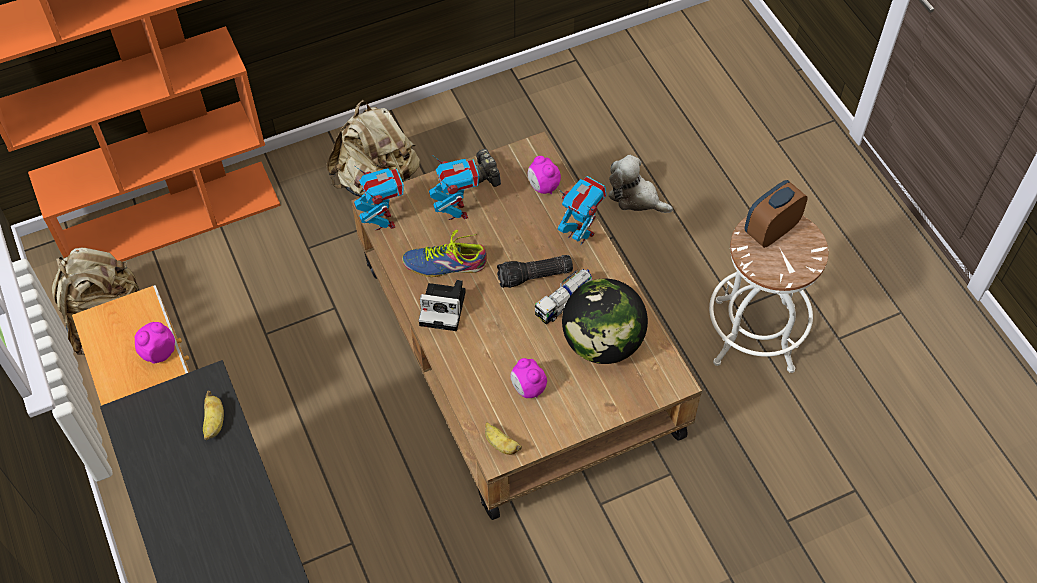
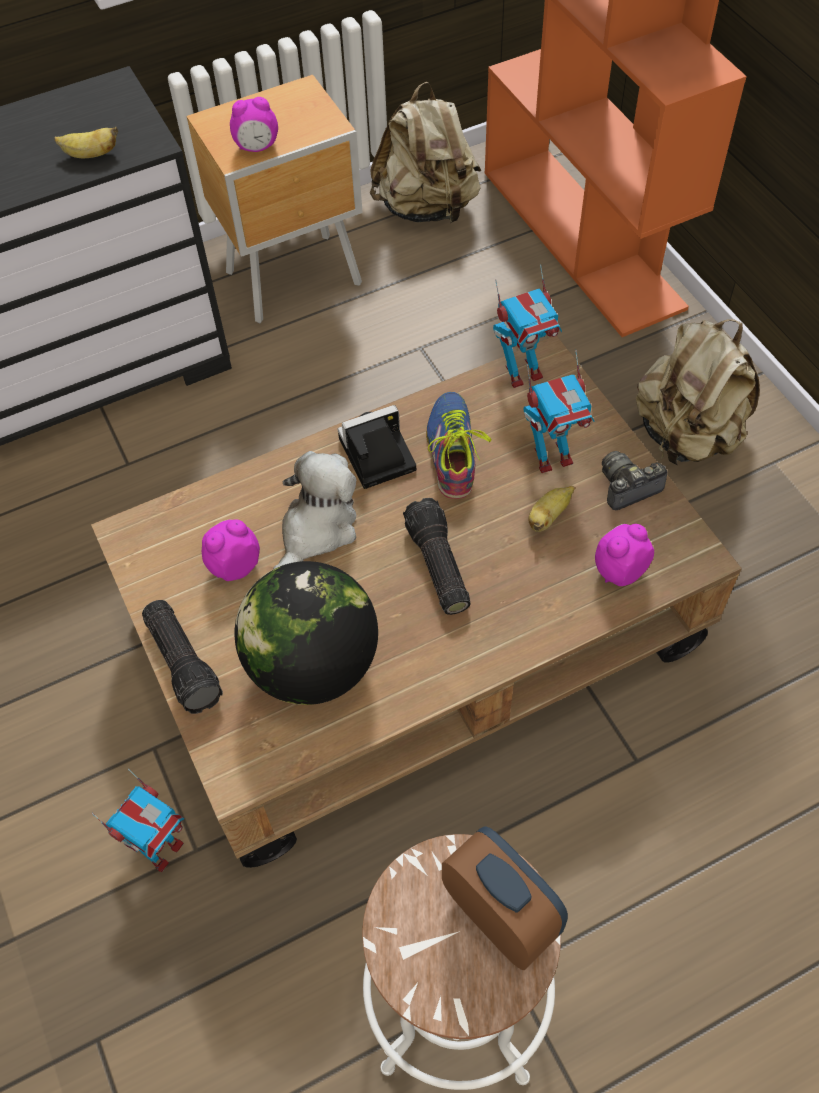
camera: 90 degrees right, 0 degrees up
alarm clock [135,322,175,364] -> alarm clock turned 120 degrees clockwise [230,97,278,152]
camera [418,280,466,331] -> camera turned 60 degrees clockwise [337,405,416,489]
banana [485,422,522,455] -> banana moved to [529,486,575,532]
toy truck [535,269,592,325] -> none
toy robot [558,176,607,245] -> toy robot moved to [92,768,184,872]
plush toy [608,155,673,213] -> plush toy moved to [273,451,356,569]
none -> flashlight [142,600,223,714]

